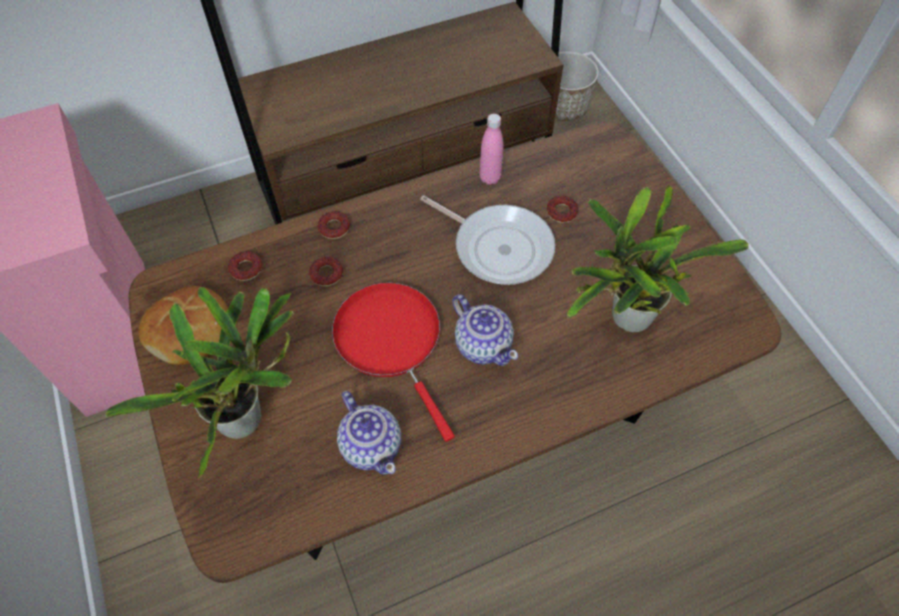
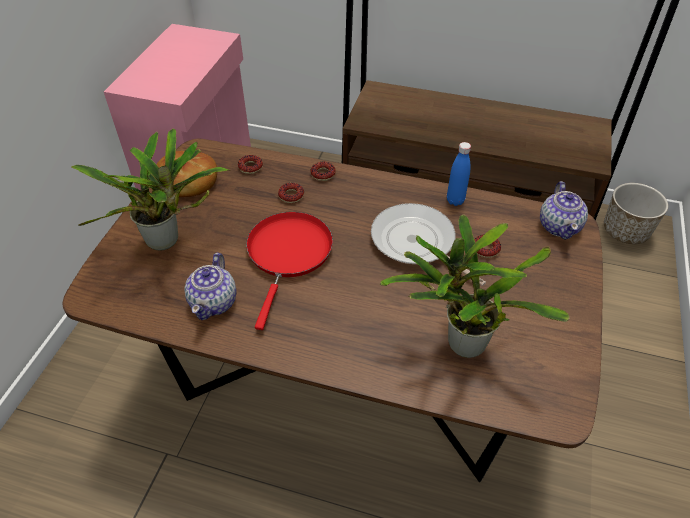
camera: 40 degrees right, 10 degrees down
frying pan [420,195,555,285] -> frying pan turned 150 degrees clockwise [371,203,486,286]
teapot [453,294,518,366] -> teapot moved to [540,181,588,240]
pink bottle [480,114,503,185] -> blue bottle [447,142,471,206]

